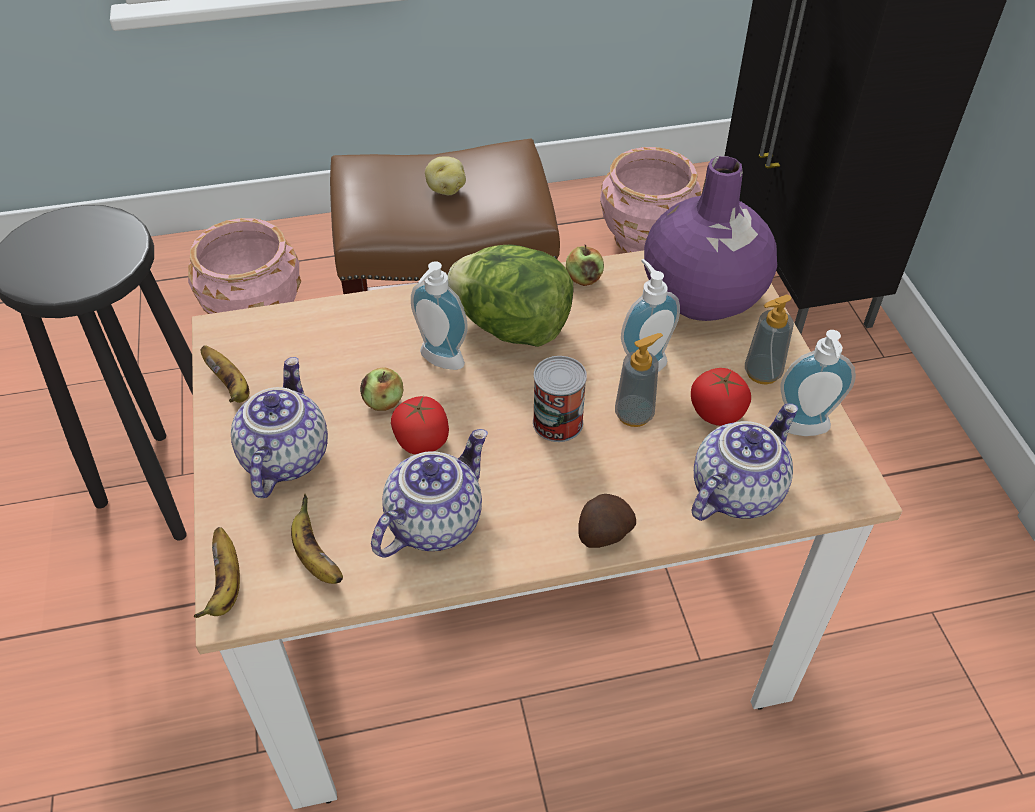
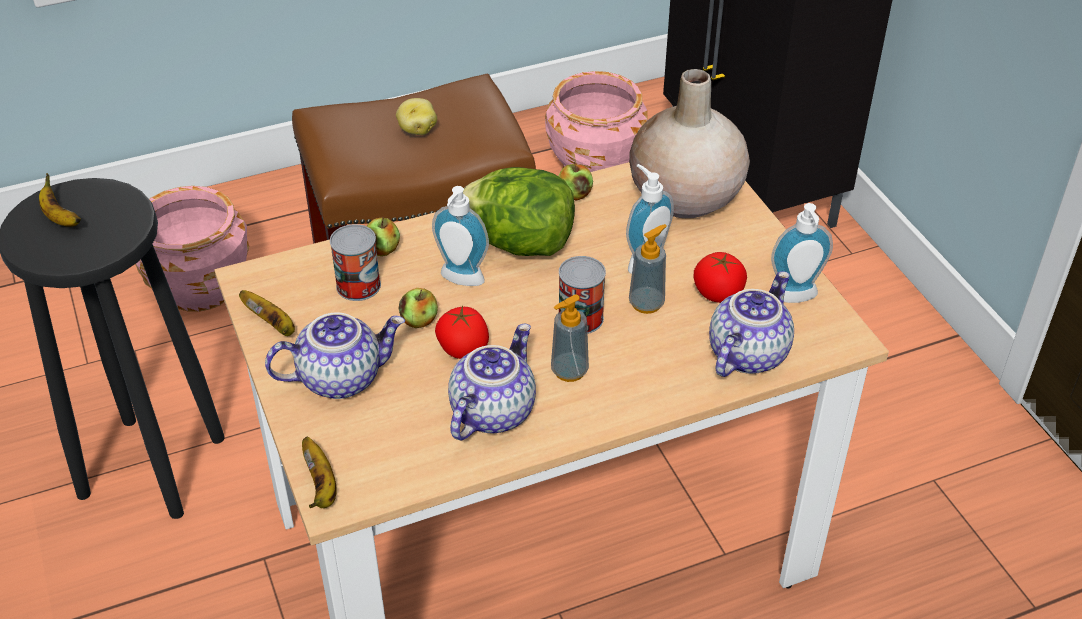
camera: 10 degrees left, 5 degrees down
teapot [231,357,328,498] -> teapot turned 75 degrees clockwise [265,312,405,399]
banana [291,494,343,584] -> banana moved to [39,173,81,227]
potato [578,494,636,548] -> none
purple vase [644,156,777,321] -> beige vase [629,69,750,218]
soap dispenser [745,295,794,385] -> soap dispenser moved to [551,294,589,382]
none -> can [330,224,381,301]
none -> apple [367,217,400,256]

